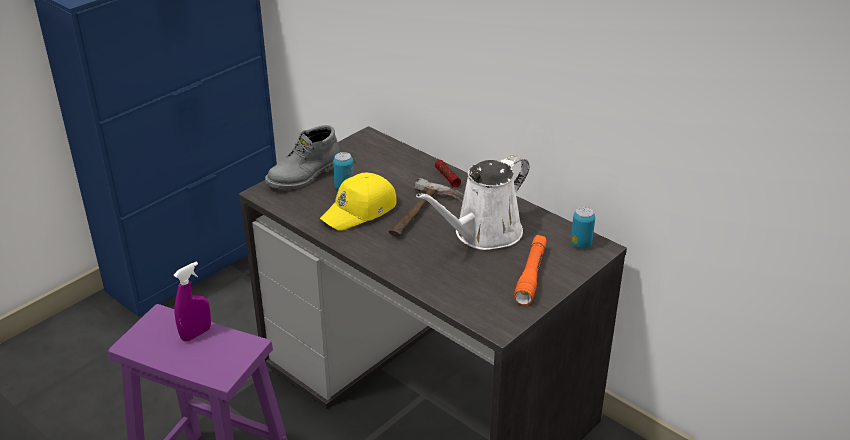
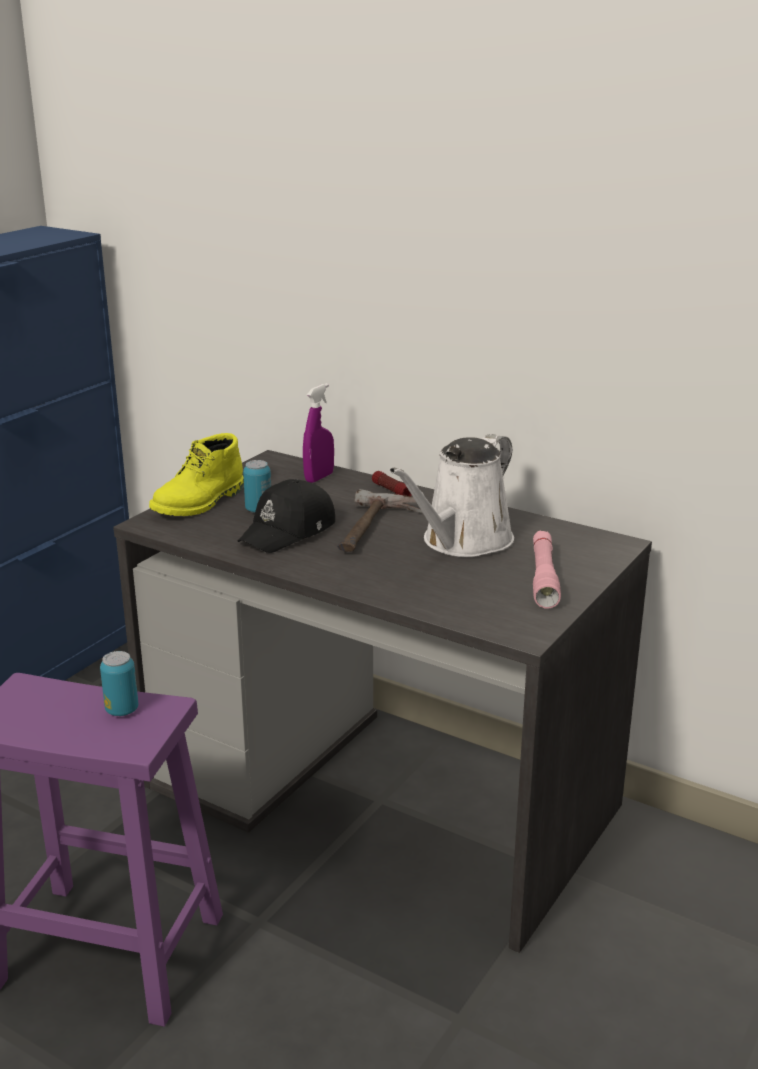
camera: 10 degrees left, 10 degrees down
purple spray bottle [174,261,211,342] -> purple spray bottle moved to [303,383,334,483]
grey boot [265,125,339,190] -> yellow boot [149,433,244,516]
yellow cap [320,173,396,231] -> black cap [238,479,335,553]
orange flashlight [514,235,547,305] -> pink flashlight [533,531,561,609]
can [571,207,595,248] -> can moved to [100,651,138,716]

